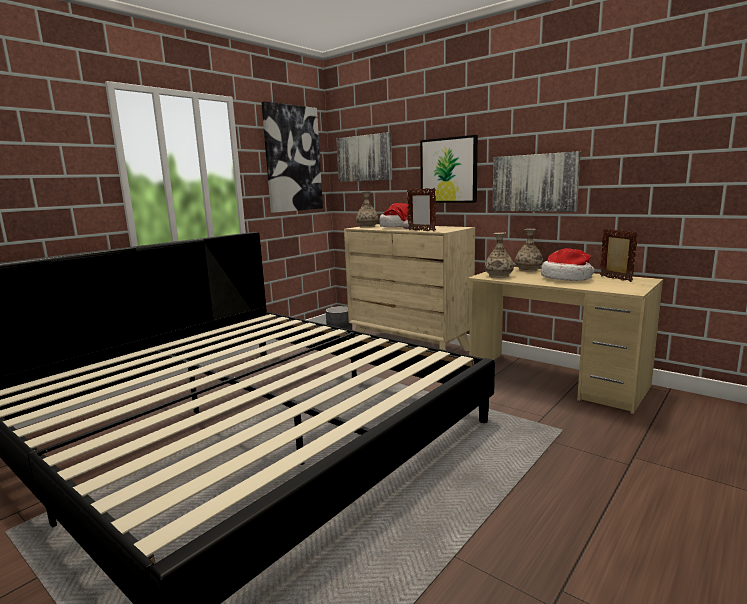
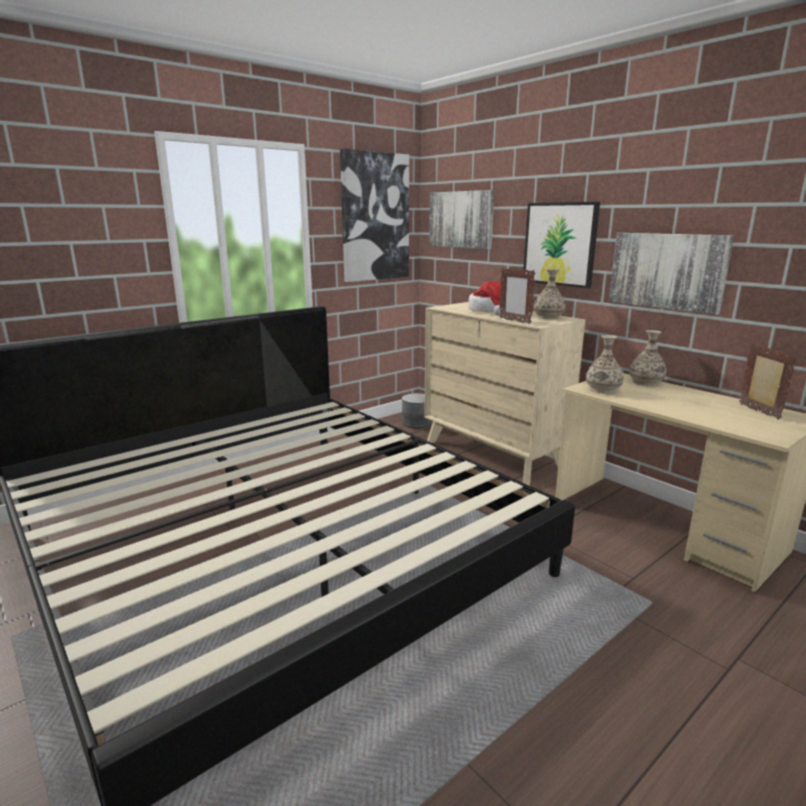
camera: 10 degrees right, 5 degrees up
vase [356,191,379,228] -> vase moved to [534,269,565,319]
hat [541,248,595,281] -> none

